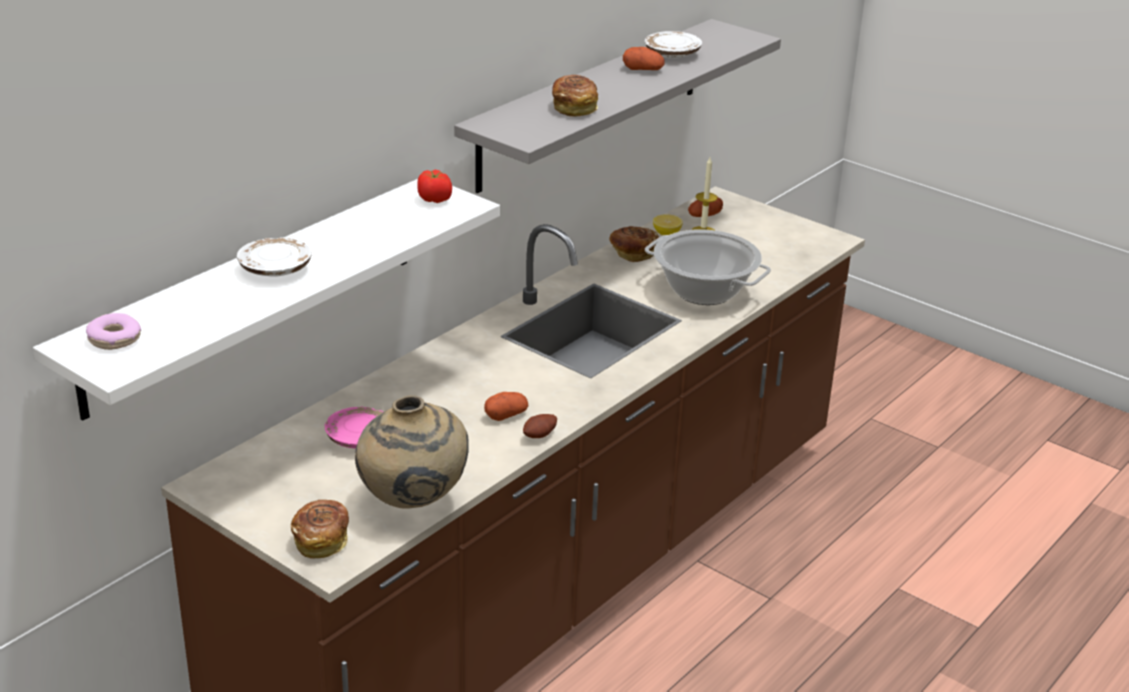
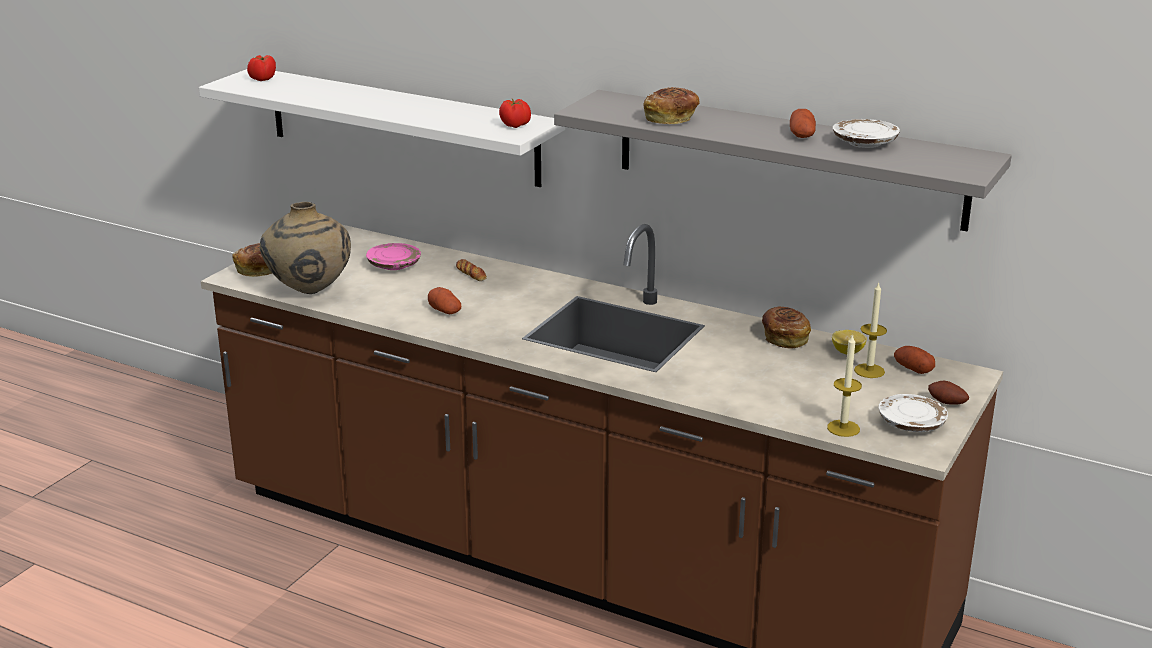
camera: 80 degrees right, 5 degrees down
donut [86,313,141,350] -> tomato [247,55,276,81]
white plate [237,238,312,277] -> white plate moved to [879,394,948,432]
potato [523,414,557,438] -> potato moved to [928,381,969,405]
cooking pot [645,229,771,305] -> none
none -> bread [456,259,487,281]
none -> candle [827,334,862,437]

